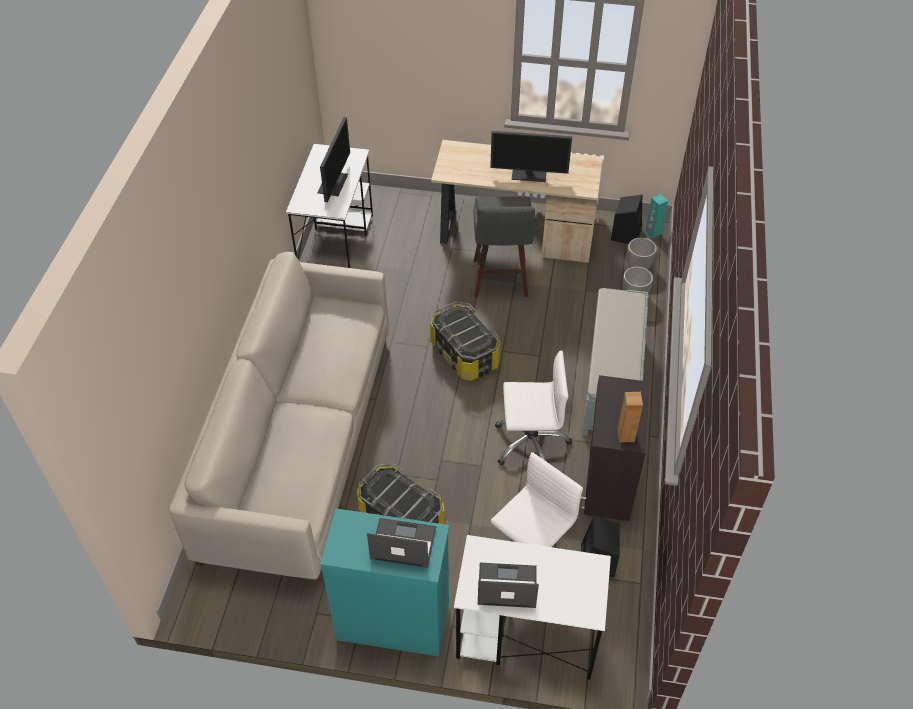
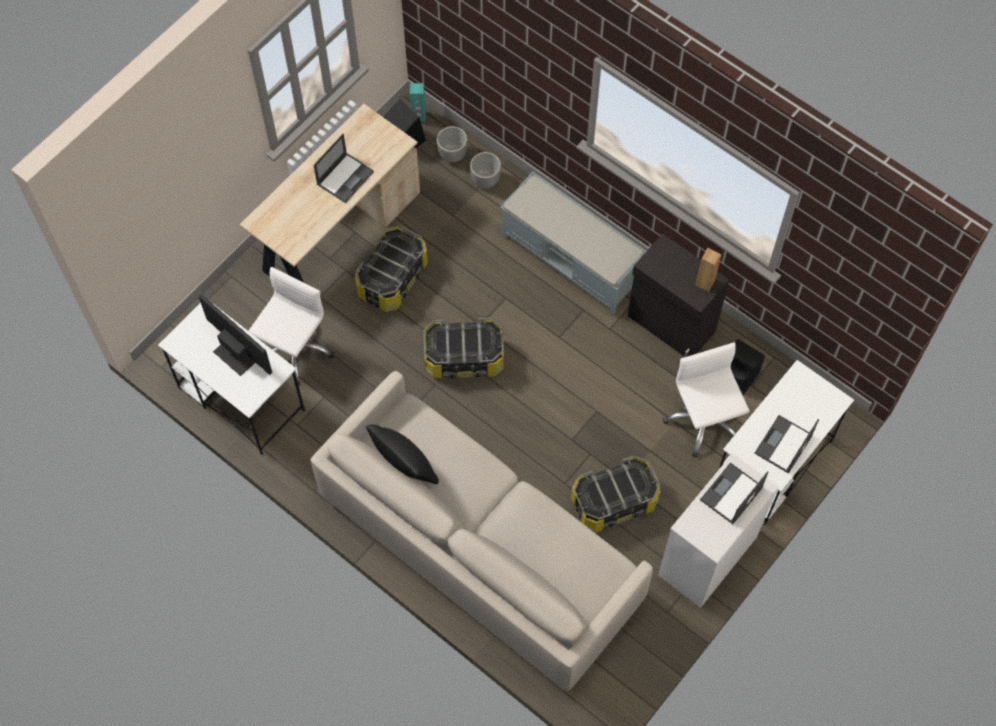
camera: 60 degrees left, 15 degrees up
turquoise dresser [320,509,449,657] -> white dresser [658,453,778,608]
grey stool [474,197,535,297] -> storage box [355,225,428,312]
monitor [490,131,572,182] -> laptop [314,134,374,203]
white office chair [495,350,572,465] -> white office chair moved to [248,267,334,385]
none -> black pillow [366,424,439,484]

